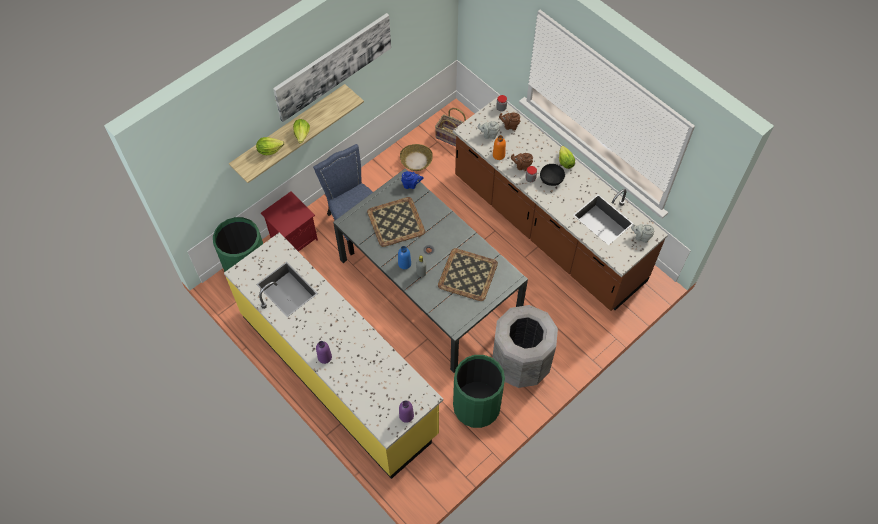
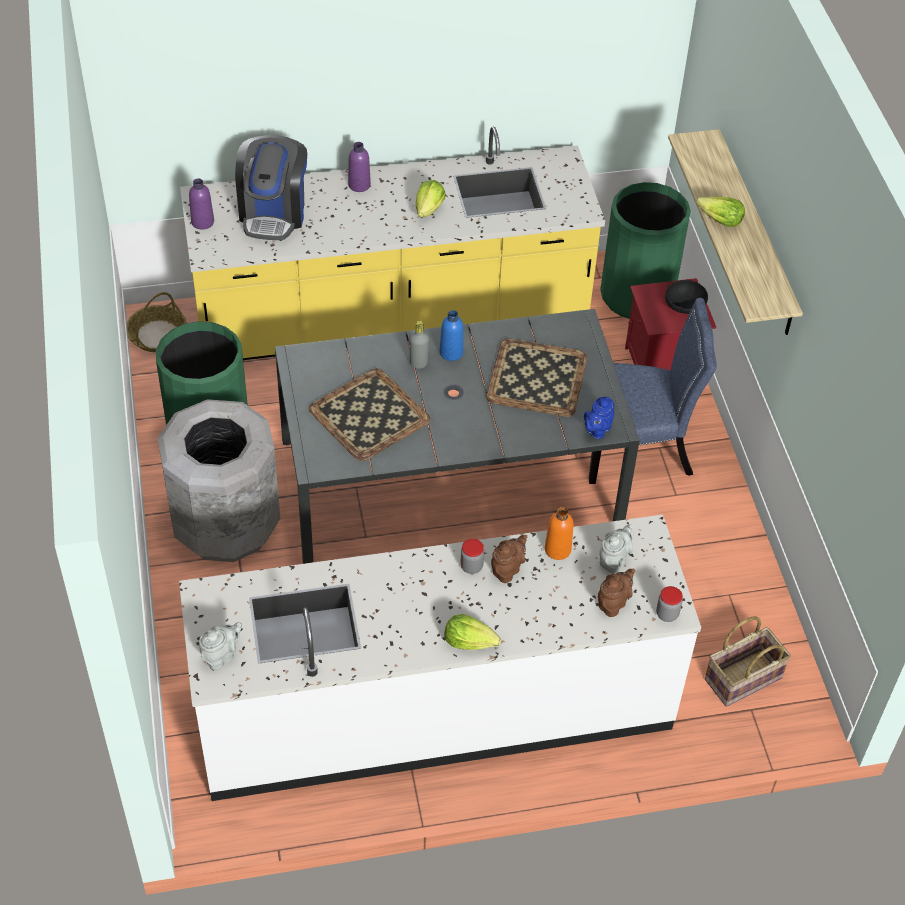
camera: 120 degrees right, 10 degrees down
lettuce [256,137,284,155] -> lettuce moved to [416,180,446,218]
picture [273,13,391,122] -> none
basket [400,144,433,171] -> basket moved to [126,292,187,352]
brown counter [453,97,668,311] -> white counter [179,515,701,801]
black bowl [540,164,565,186] -> black bowl moved to [665,280,708,314]
none -> coffee machine [235,135,307,240]

